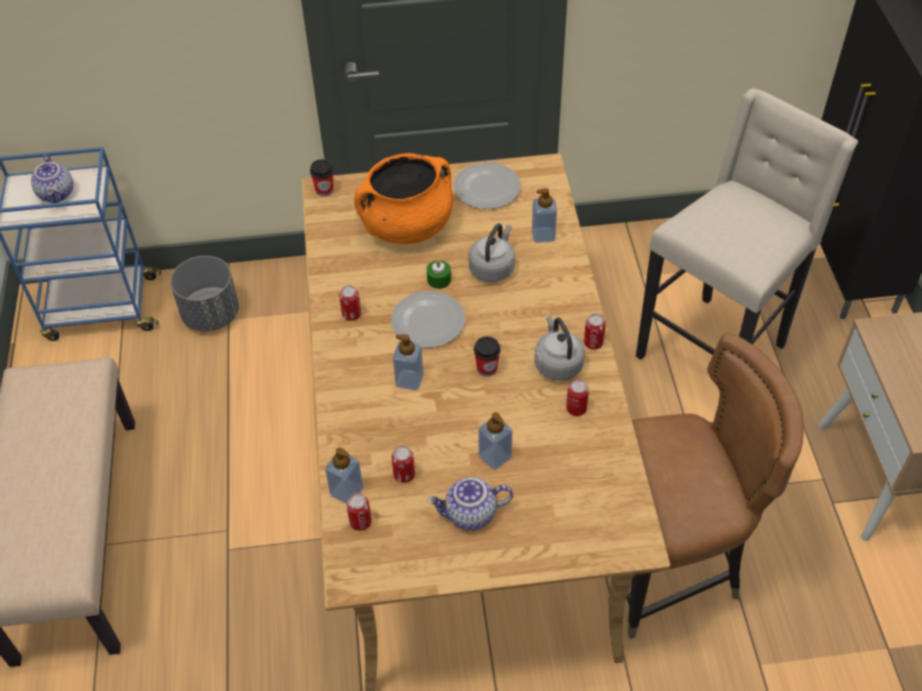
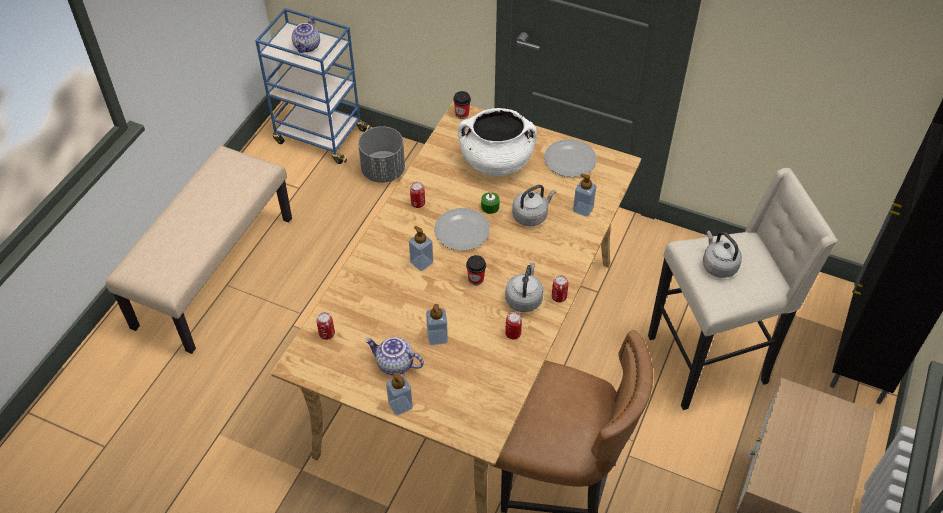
camera: 30 degrees right, 0 degrees up
soap dispenser [325,448,363,504] -> soap dispenser moved to [386,373,413,415]
orange cooking pot [354,153,453,244] -> white cooking pot [458,108,537,176]
can [392,446,415,483] -> none
none -> grey kettle [703,231,742,278]

